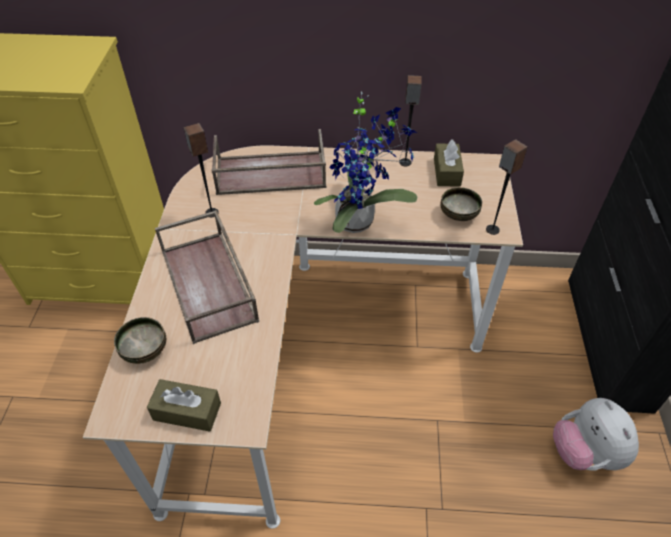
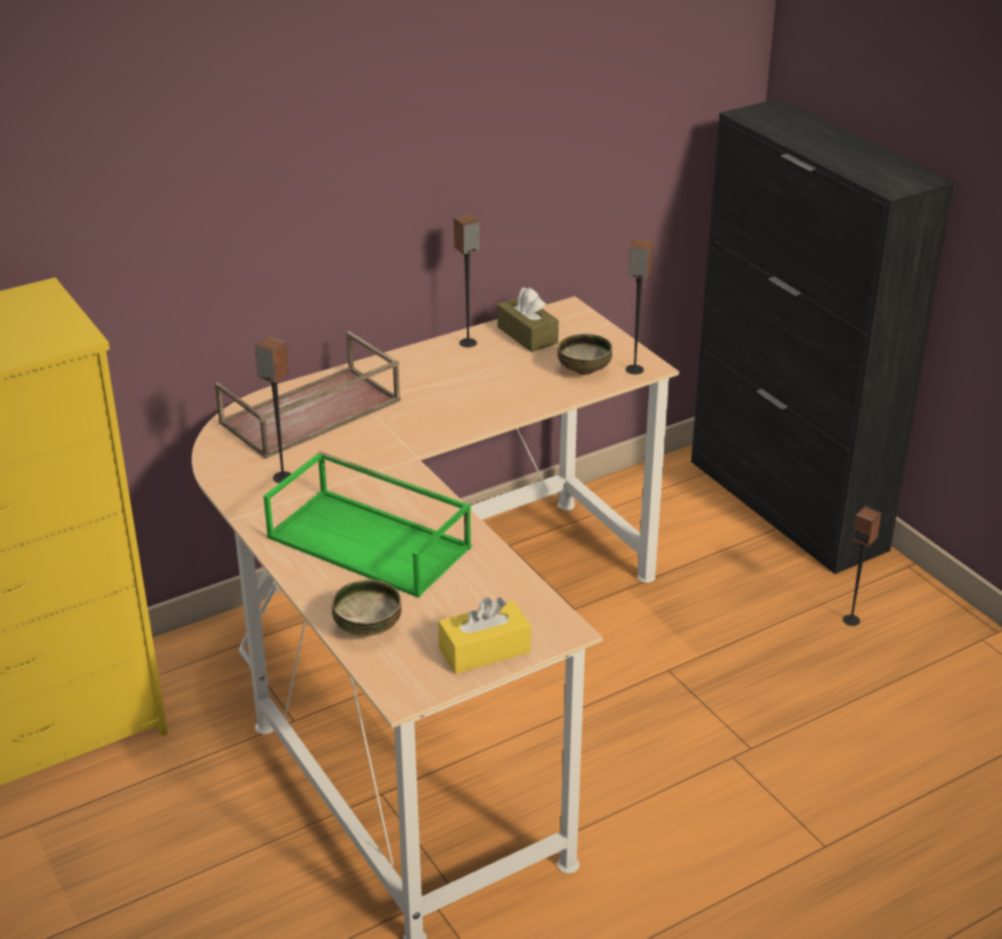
camera: 35 degrees left, 15 degrees down
brown tissue box [147,379,221,432] -> yellow tissue box [438,597,531,674]
brown tray [155,210,259,344] -> green tray [263,451,472,598]
potted plant [314,91,417,233] -> none
plush toy [553,398,639,470] -> speaker [843,506,881,626]

